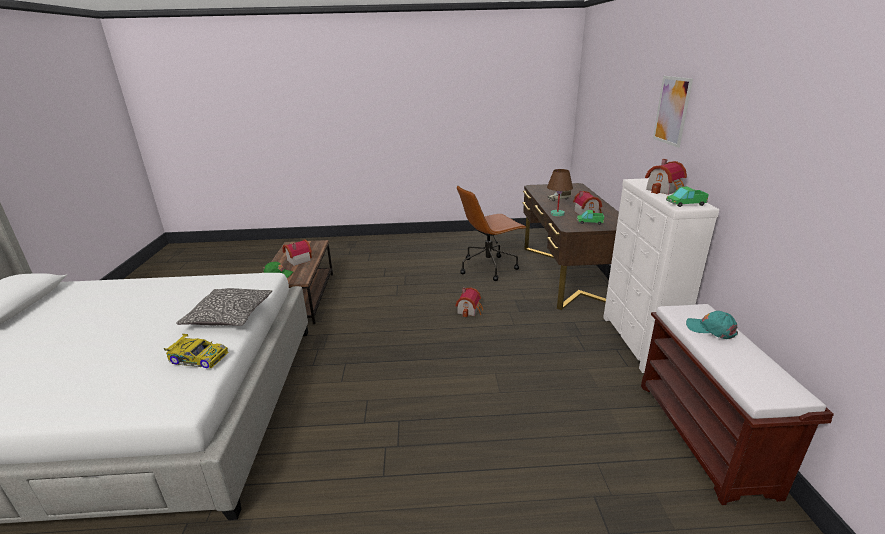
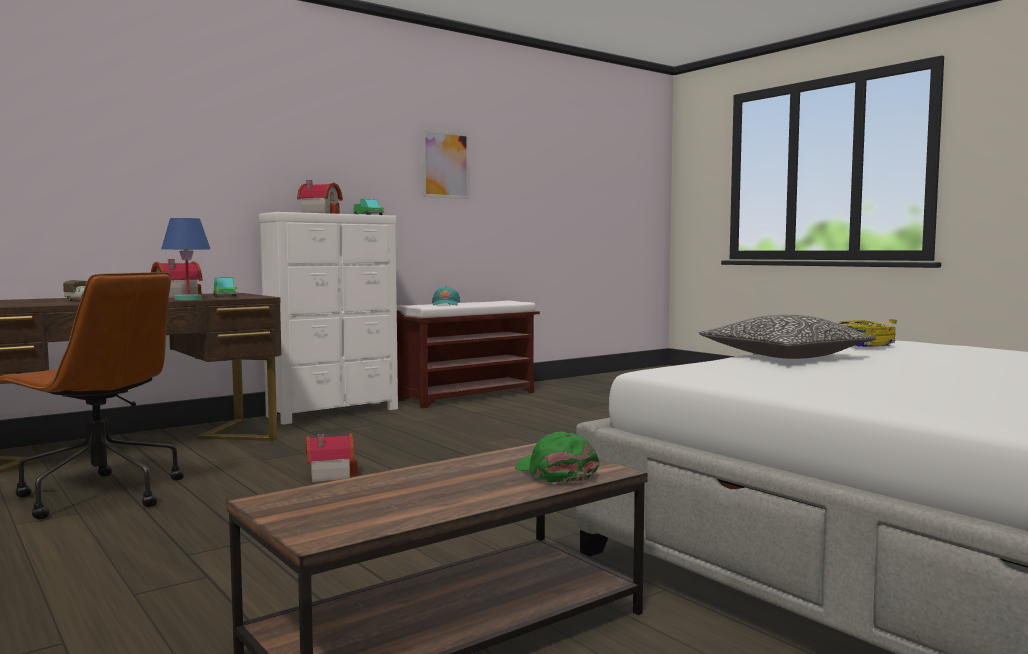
camera: 125 degrees left, 20 degrees down
toy house [283,239,312,266] -> none
brown table lamp [547,169,573,216] -> blue table lamp [161,218,210,300]
picture [653,76,693,148] -> picture moved to [422,129,470,199]

